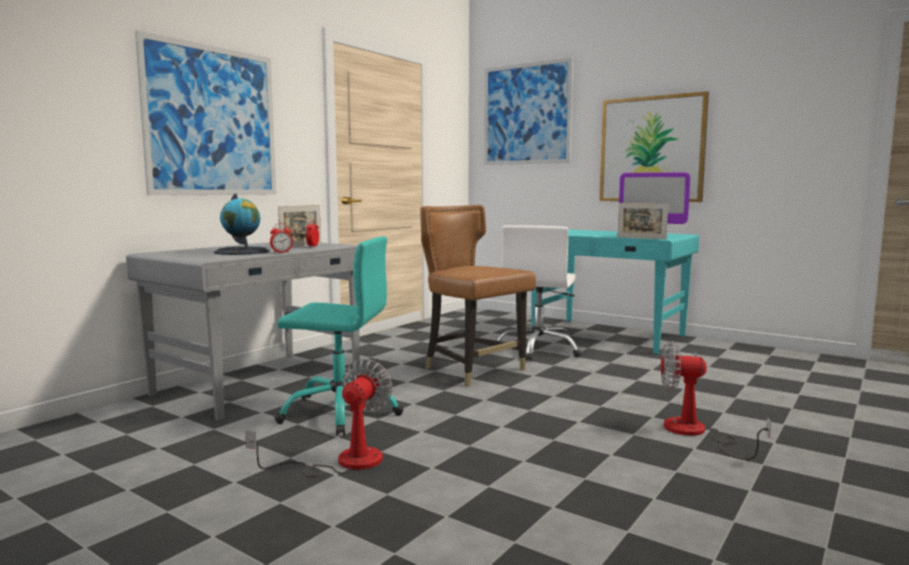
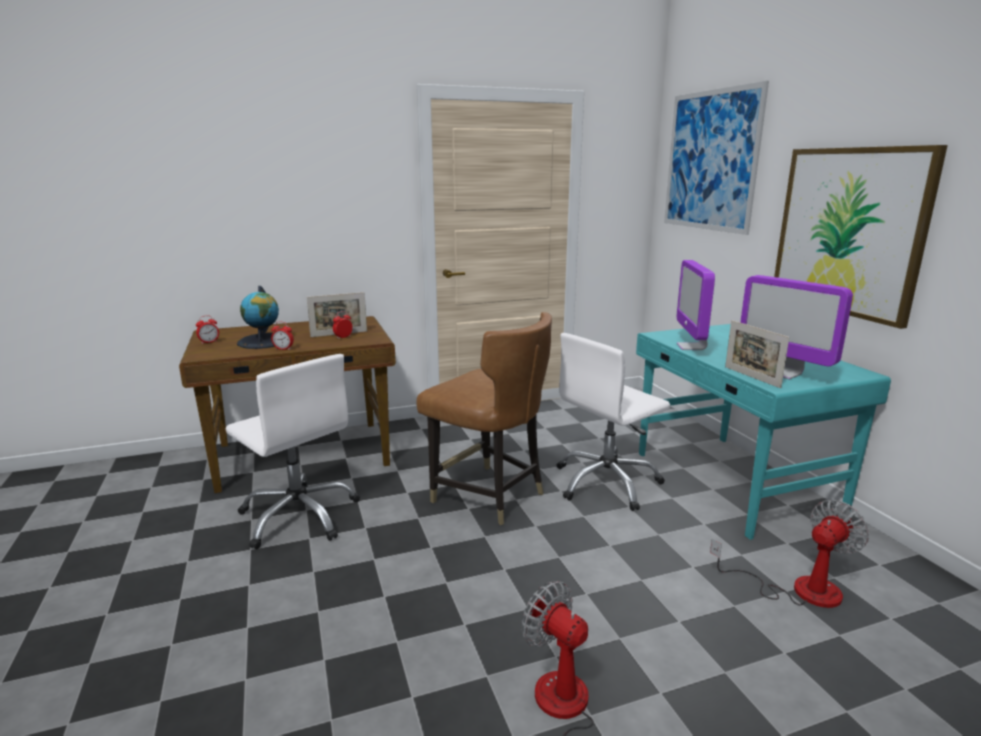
camera: 35 degrees right, 10 degrees up
grey desk [126,242,360,421] -> brown desk [179,316,396,493]
picture [135,30,276,196] -> none
fan [245,359,393,477] -> fan moved to [710,500,869,608]
turquoise office chair [274,236,404,436] -> white office chair [226,354,360,549]
brown chair [420,205,536,386] -> brown chair turned 135 degrees clockwise [416,312,552,525]
none -> alarm clock [196,315,219,344]
none -> monitor [677,260,715,350]

